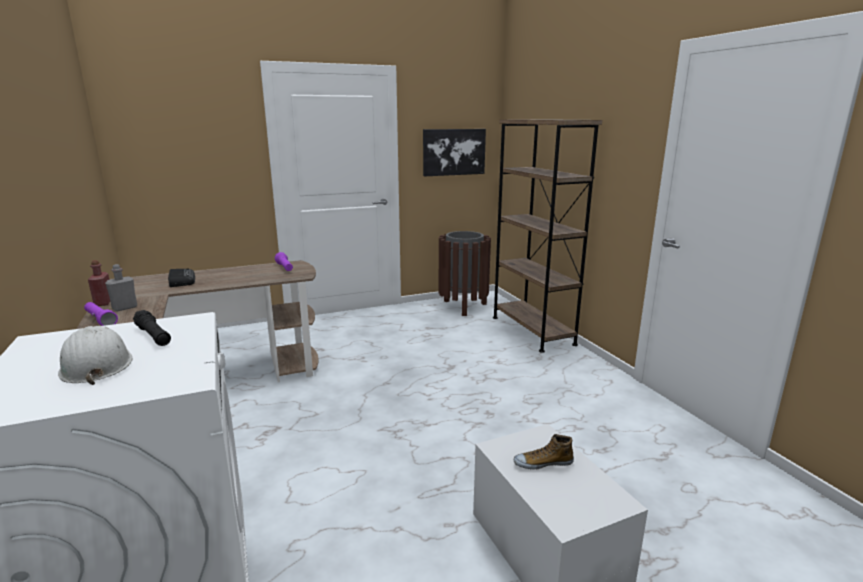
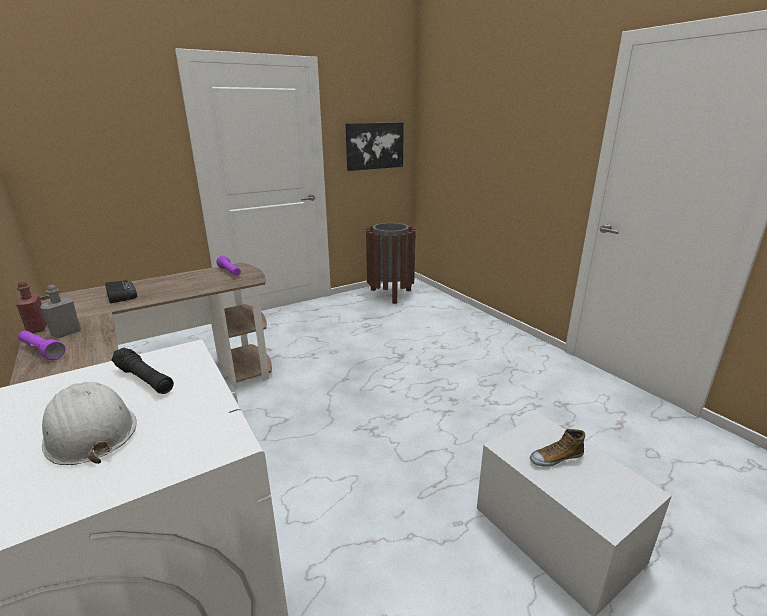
camera: 10 degrees left, 5 degrees up
brown bookcase [493,119,602,353] -> none

